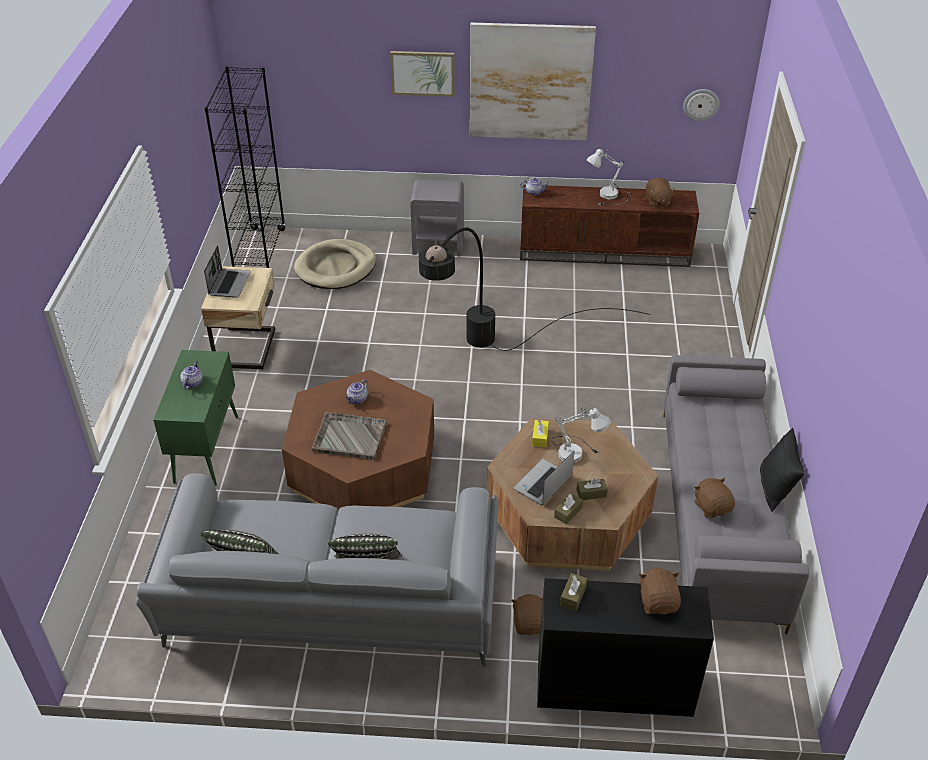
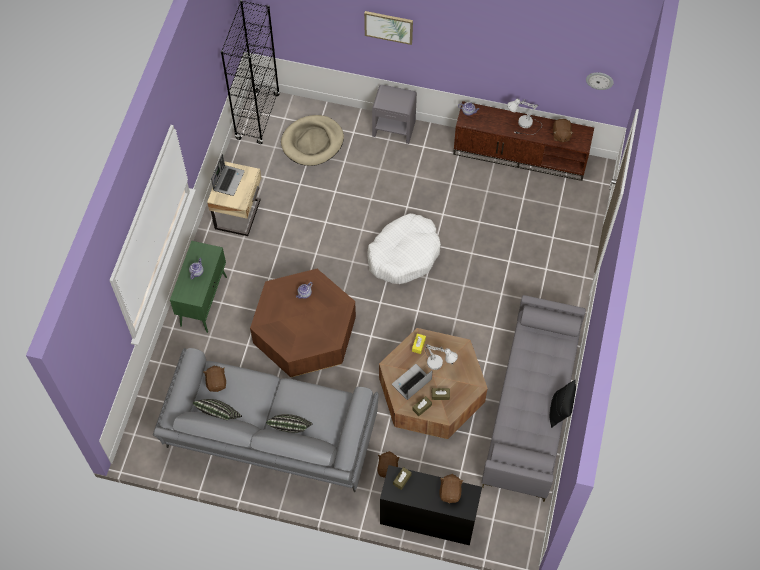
camera: 10 degrees right, 20 degrees up
grey tray [312,412,387,460] -> none
black floor lamp [418,227,650,351] -> white dog bed [367,213,441,284]
picture [470,23,596,140] -> none
brown plush toy [694,478,735,518] -> brown plush toy moved to [203,365,226,392]

